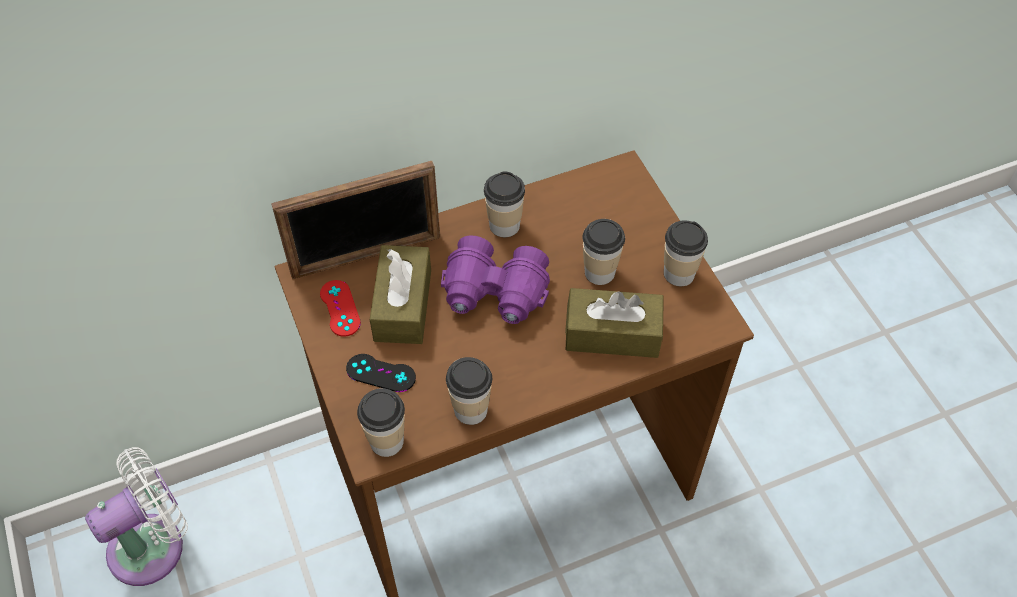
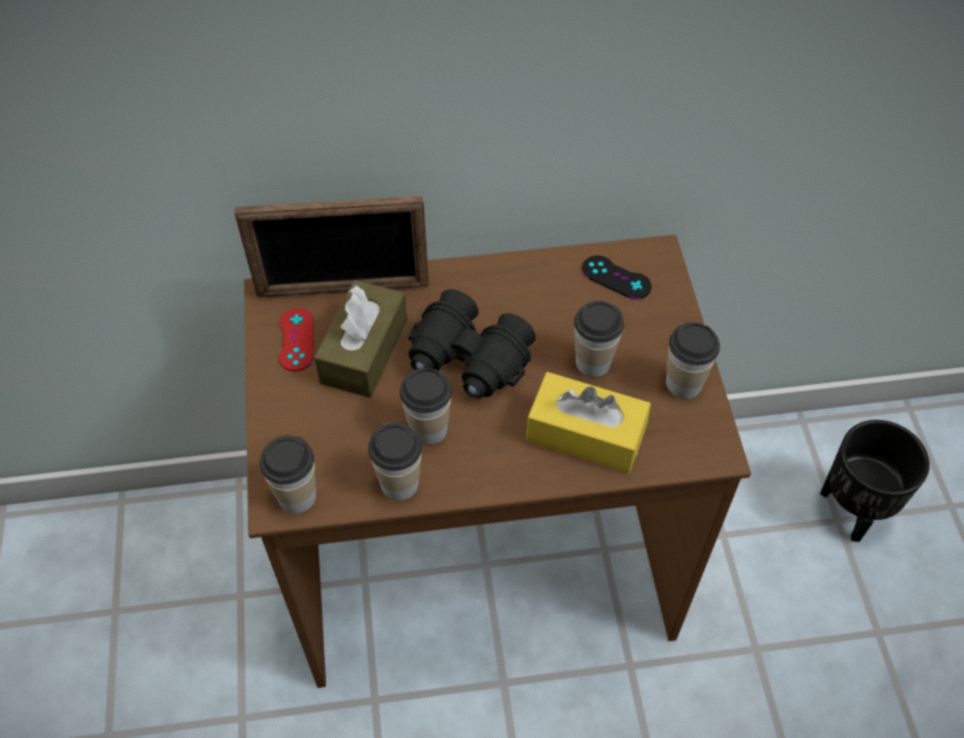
camera: 15 degrees right, 0 degrees up
white fan [85,447,188,586] -> none
black game controller [346,354,416,392] -> black game controller moved to [582,256,652,299]
purple binoculars [441,236,550,324] -> black binoculars [408,289,536,399]
cup [484,171,525,237] -> cup moved to [400,368,452,445]
brown tissue box [565,288,664,358] -> yellow tissue box [526,372,651,474]
none -> black planter [820,420,930,542]

